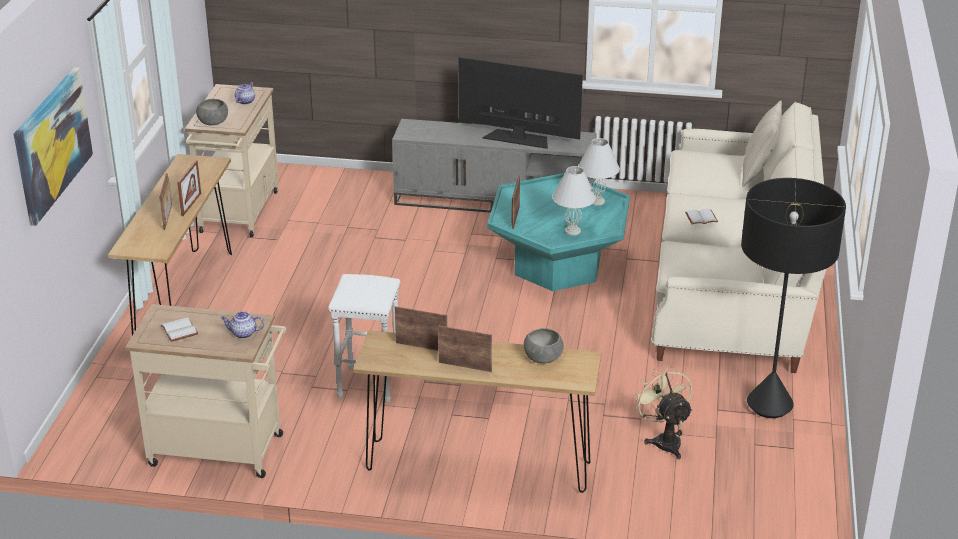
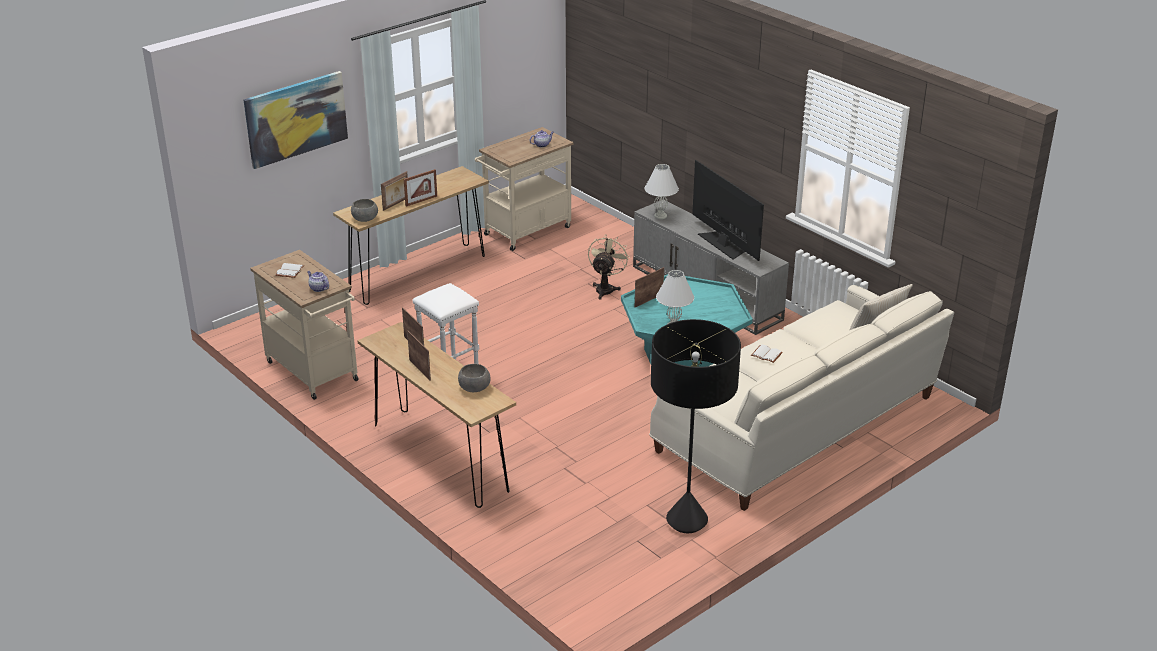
camera: 40 degrees right, 0 degrees up
grey bowl [196,99,228,125] -> grey bowl moved to [351,199,378,222]
white table lamp [578,138,620,206] -> white table lamp moved to [644,164,679,219]
beige fan [633,365,693,459] -> beige fan moved to [588,234,630,300]

